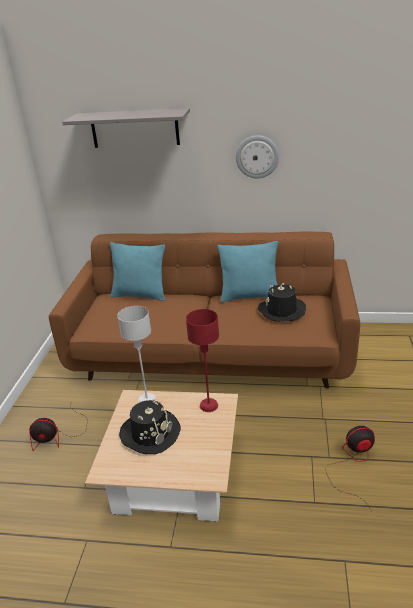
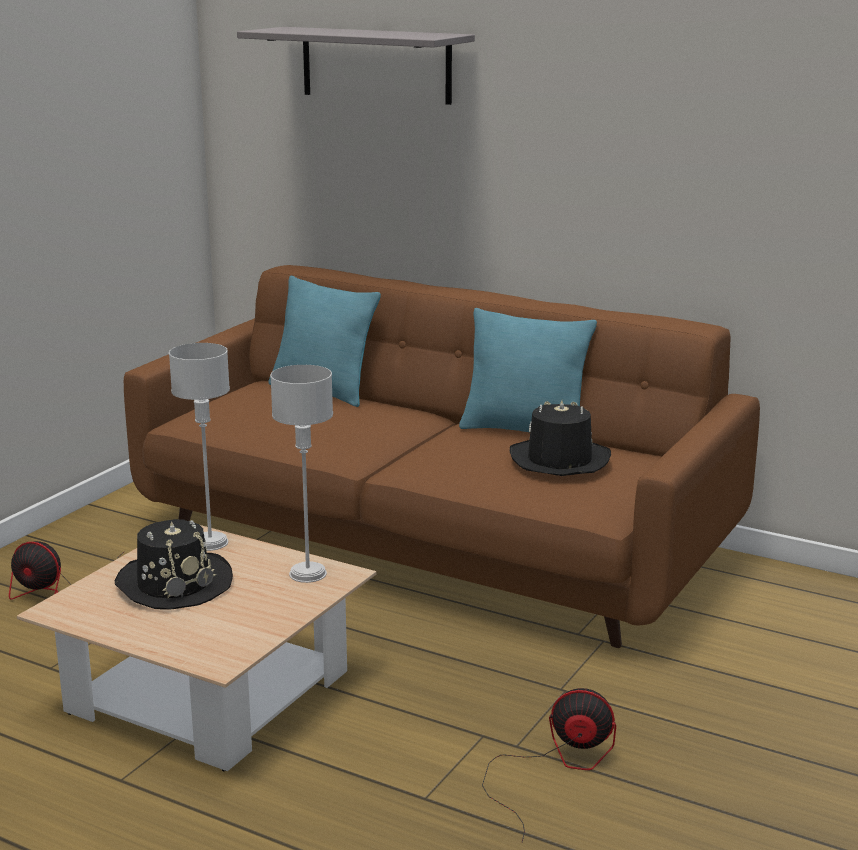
camera: 20 degrees right, 10 degrees down
red table lamp [186,309,219,412] -> grey table lamp [270,365,333,583]
wall clock [236,135,279,179] -> none

